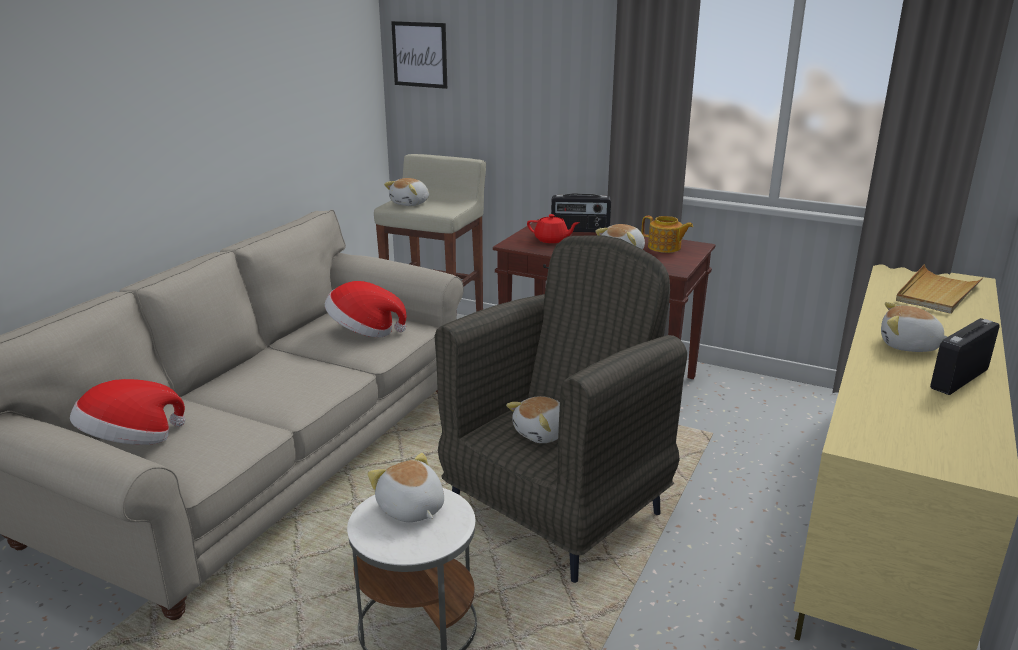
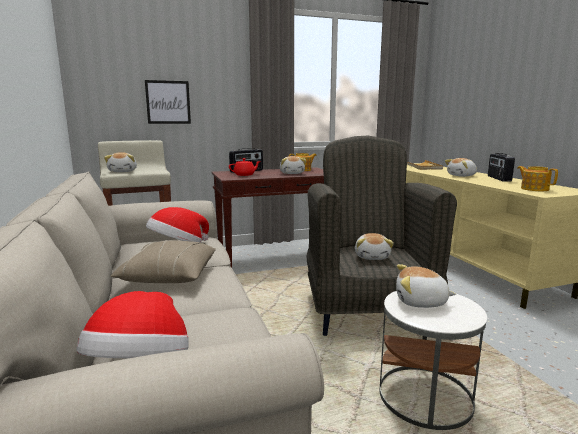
camera: 45 degrees left, 10 degrees down
picture [391,21,447,89] -> picture moved to [145,80,191,124]
none -> beige pillow [111,240,216,283]
none -> teapot [517,166,558,191]

